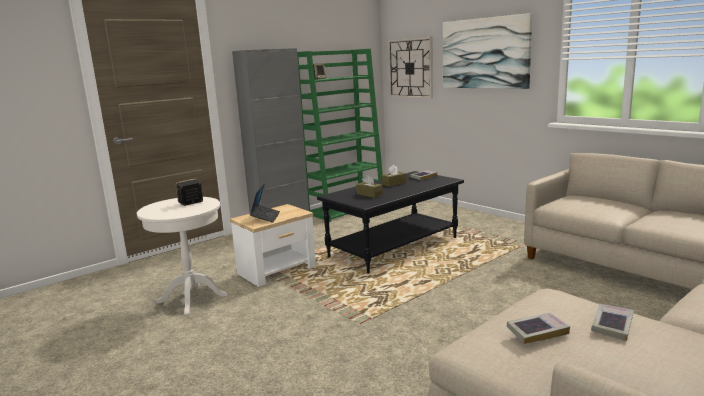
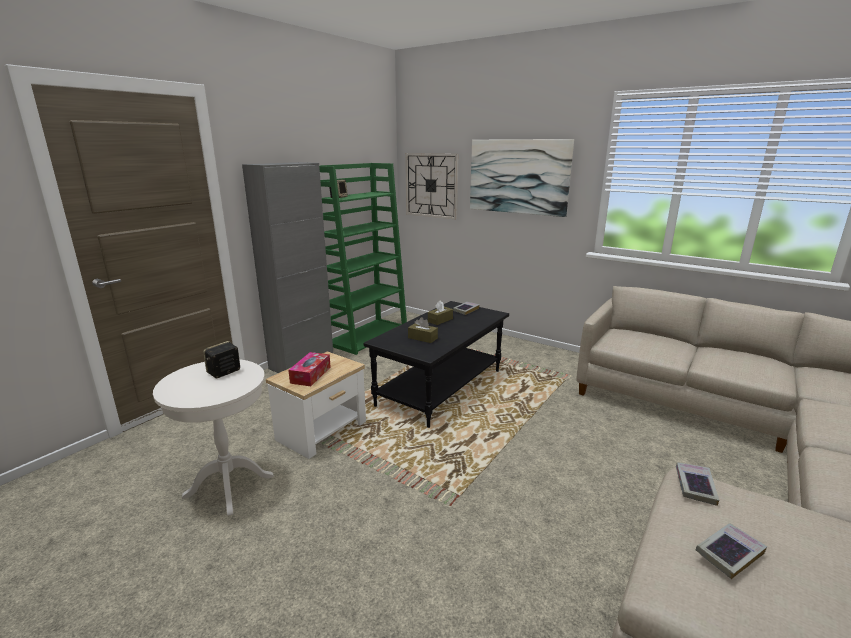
camera: 15 degrees left, 5 degrees up
laptop [250,184,280,223] -> tissue box [288,352,331,386]
book [591,304,634,341] -> book moved to [676,462,720,506]

